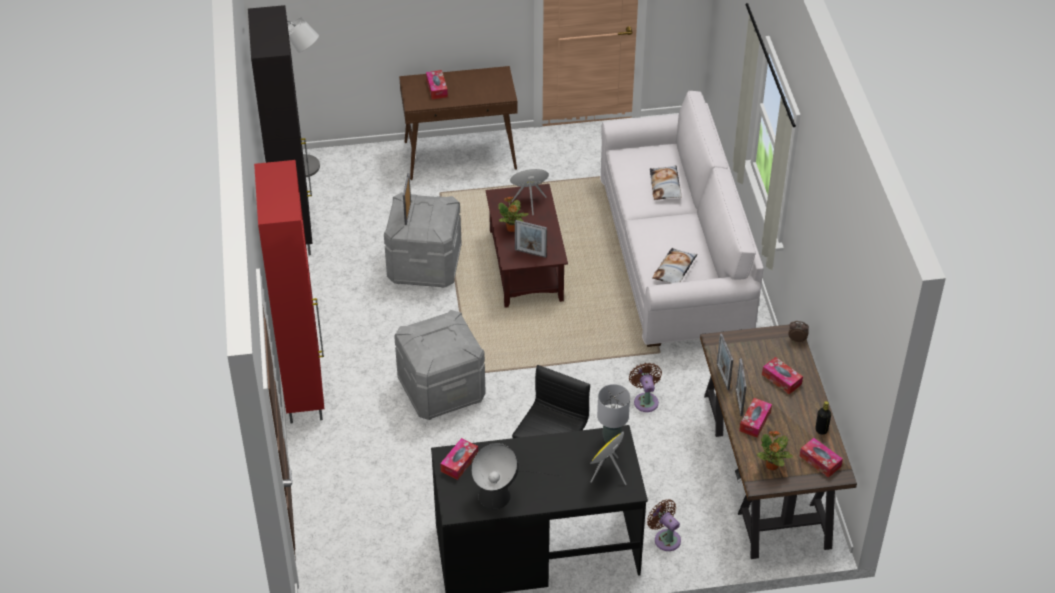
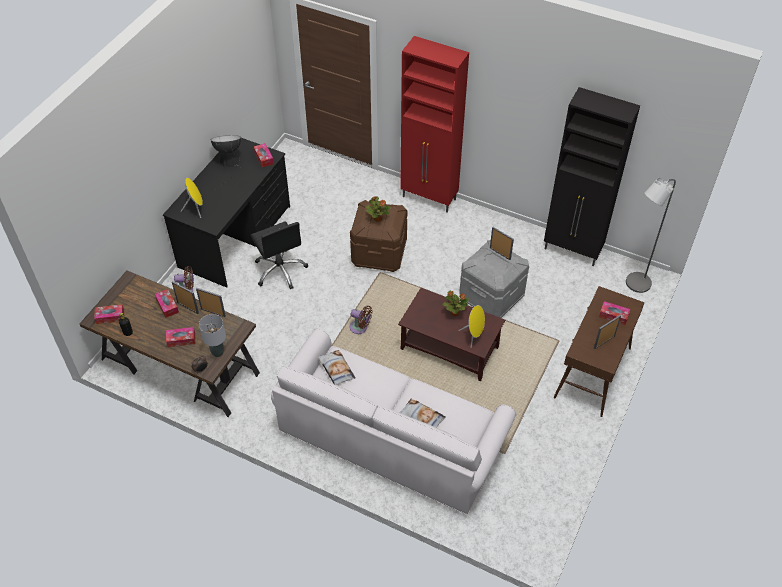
camera: 125 degrees right, 5 degrees up
grey storage box [394,310,486,420] -> brown storage box [350,200,407,272]
picture frame [515,220,547,258] -> picture frame moved to [594,315,621,349]
grey table lamp [597,384,630,443] -> grey table lamp moved to [199,314,226,357]
brown fan [629,363,662,412] -> brown fan moved to [350,306,372,334]
potted plant [757,431,793,470] -> potted plant moved to [366,196,391,222]

